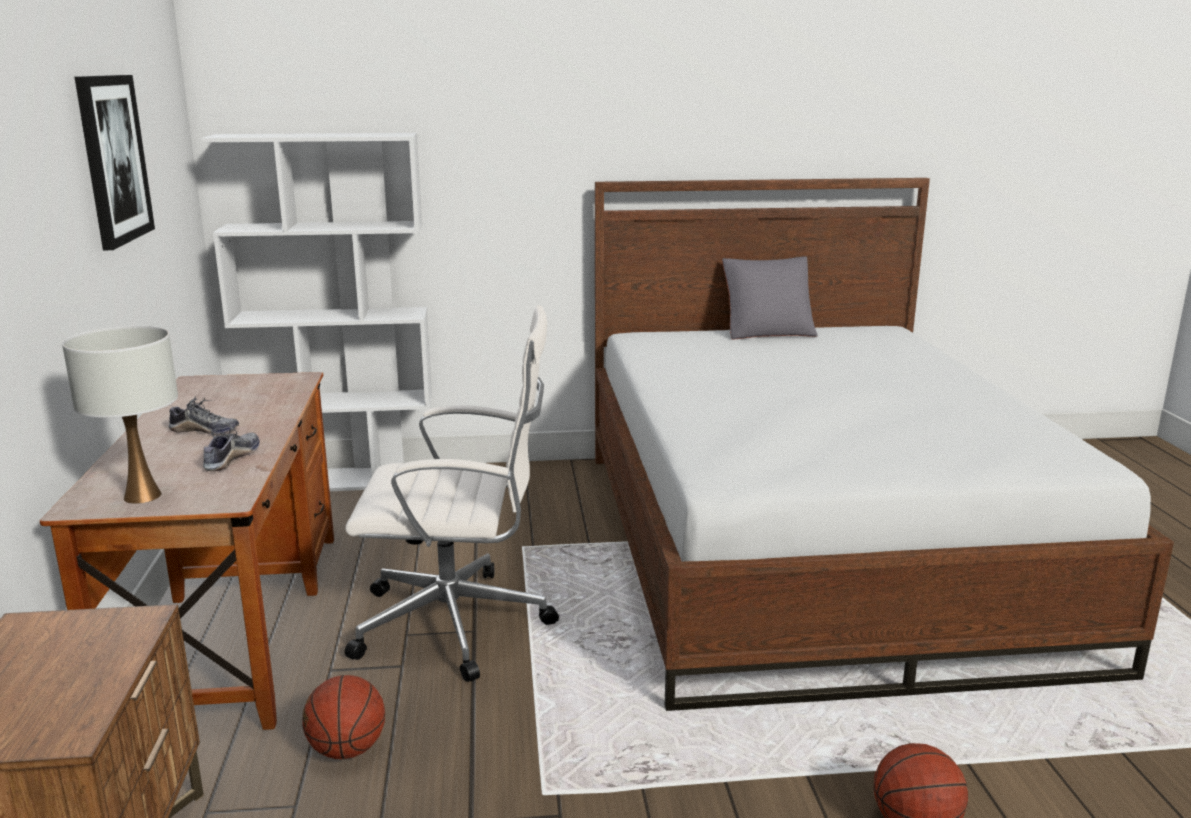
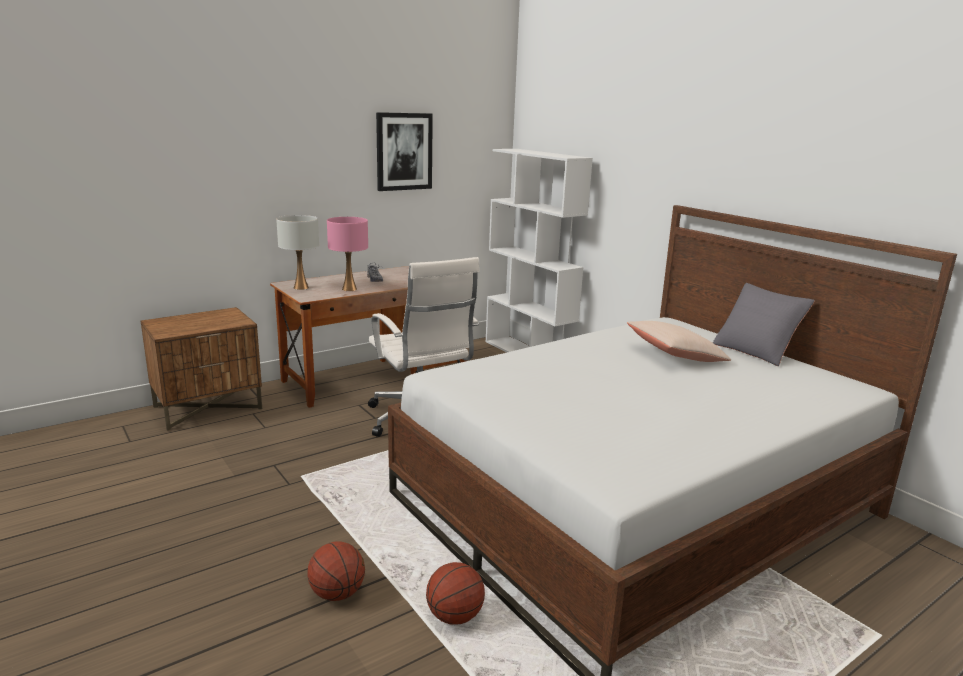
camera: 60 degrees right, 0 degrees up
shoe [203,424,260,471] -> pink table lamp [327,217,368,291]
basketball [303,675,385,759] -> basketball moved to [426,562,485,624]
none -> beige pillow [627,321,731,362]

